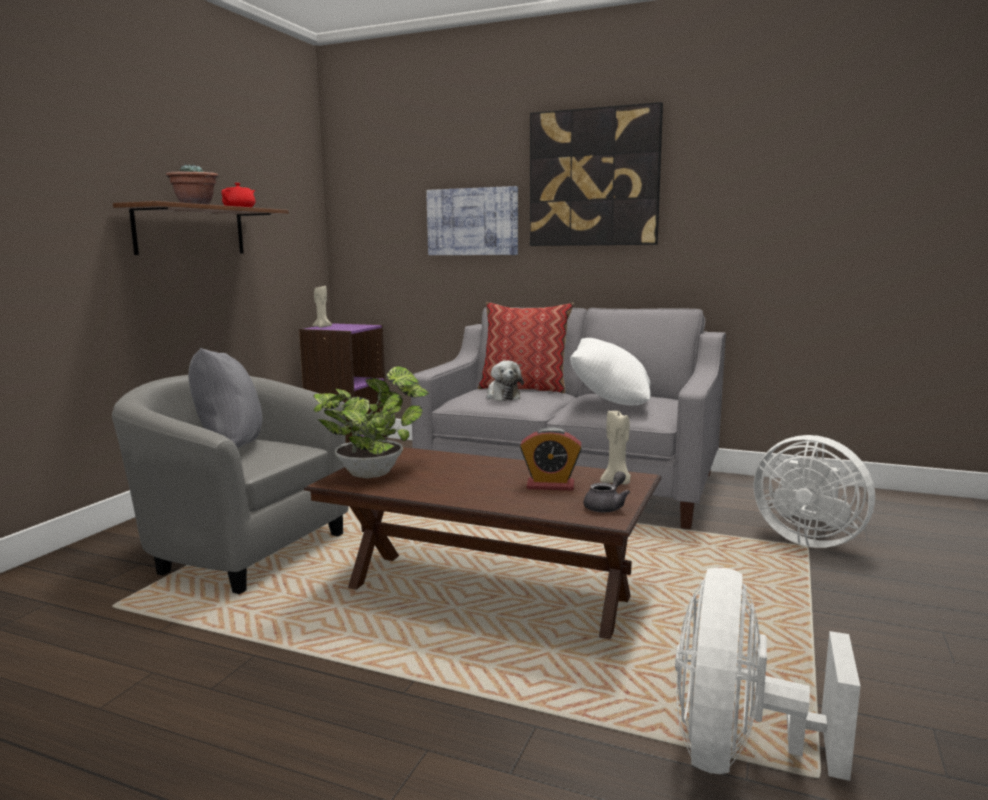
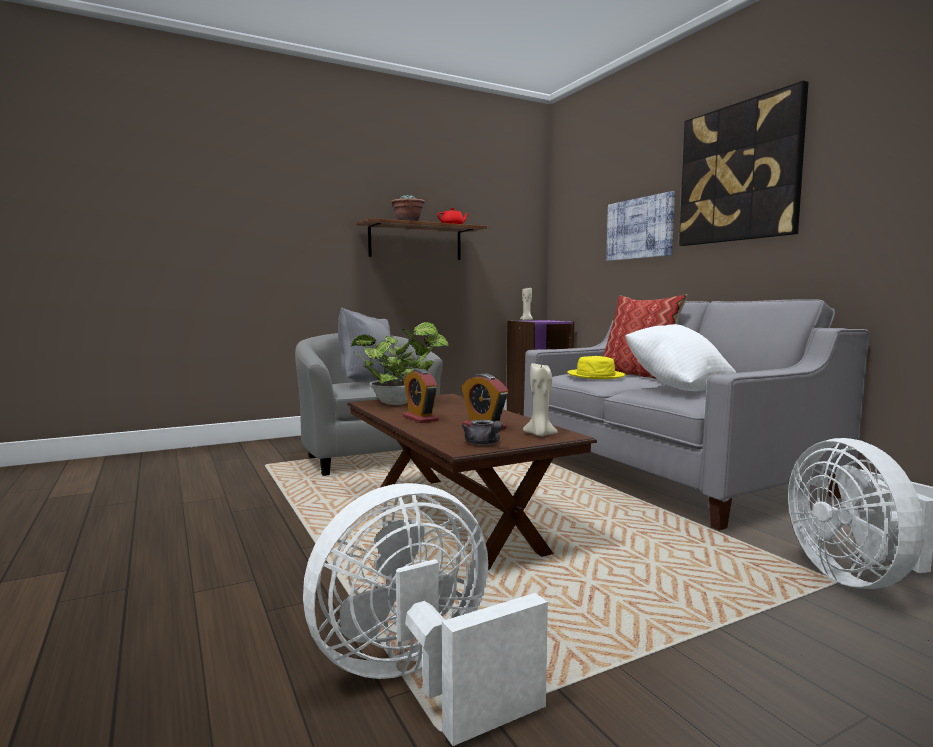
camera: 40 degrees right, 5 degrees down
plush toy [487,361,524,401] -> yellow hat [567,356,625,379]
grey teapot [584,471,630,512] -> grey teapot turned 75 degrees clockwise [461,420,503,445]
none -> alarm clock [403,369,439,423]

